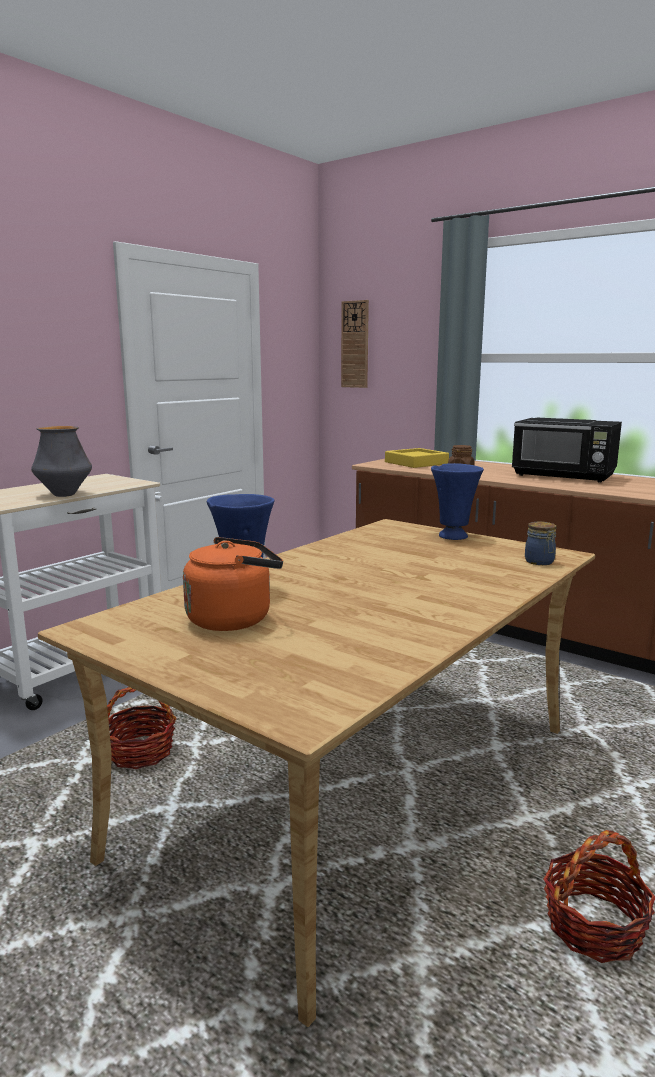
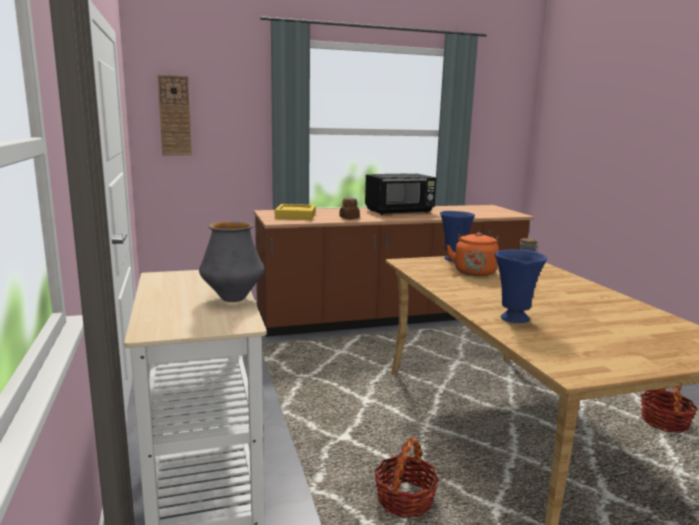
camera: 55 degrees left, 0 degrees up
orange kettle [183,537,283,631] -> orange kettle moved to [446,232,499,276]

